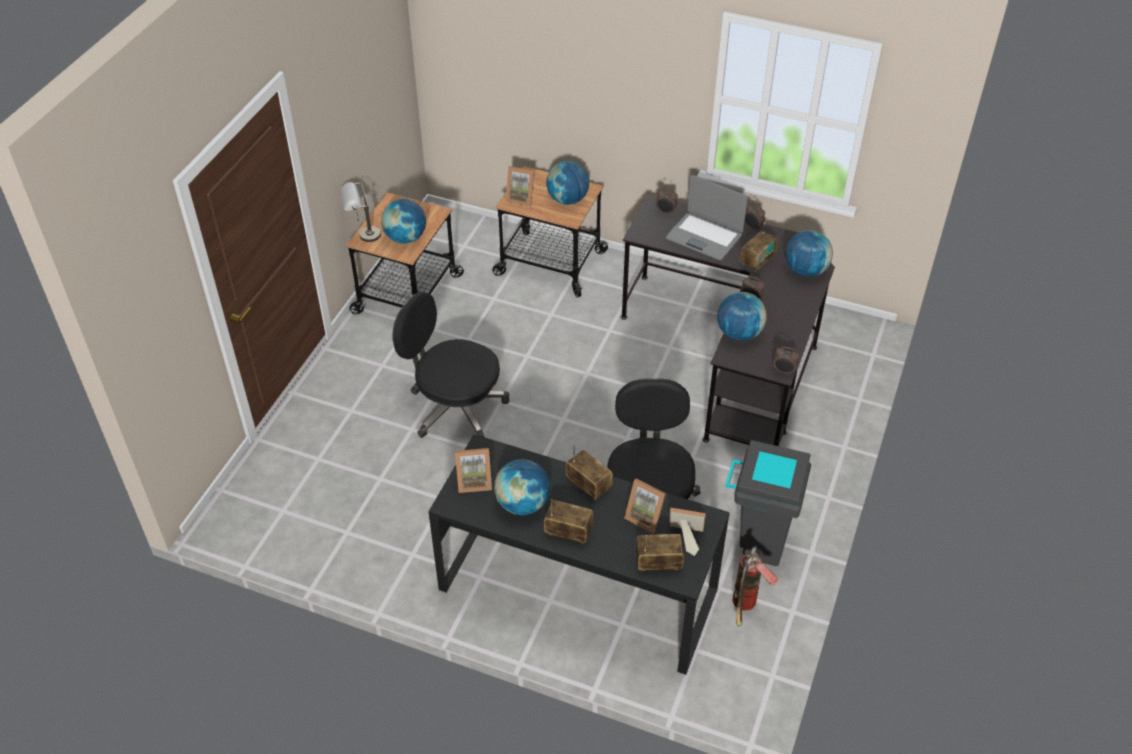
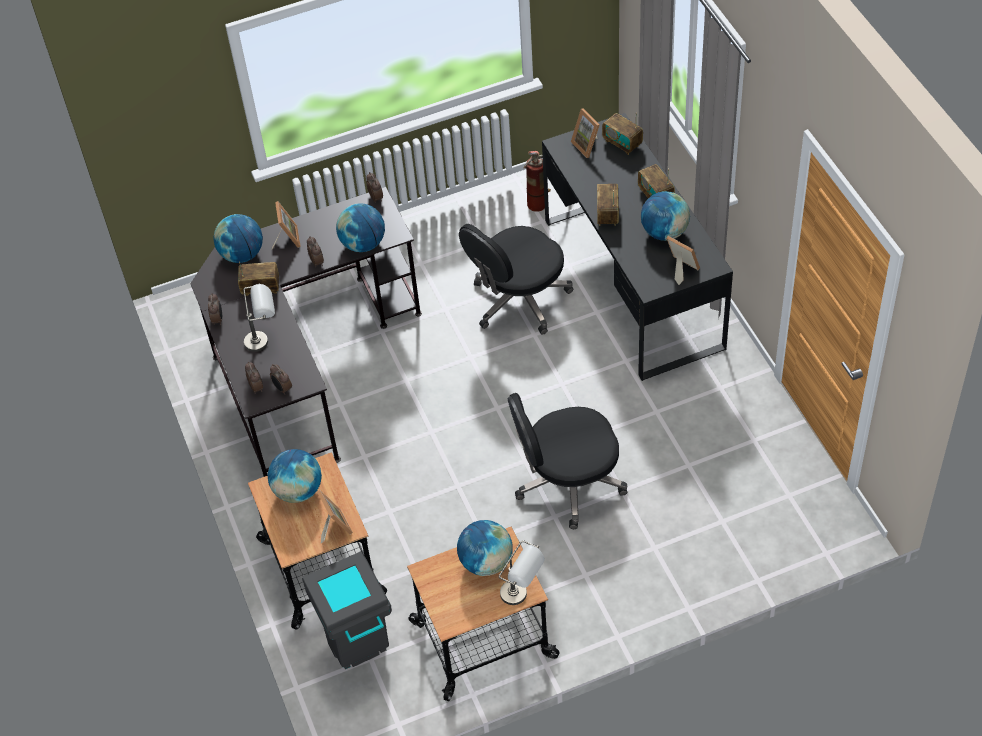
camera: 130 degrees left, 5 degrees up
black office chair [392,292,509,438] -> black office chair turned 90 degrees clockwise [508,393,627,529]
picture frame [624,479,666,534] -> picture frame moved to [271,201,301,250]
laptop [666,175,748,260] -> grey table lamp [243,284,275,352]
grey trash can [725,440,811,566] -> grey trash can moved to [302,551,392,669]
none -> alarm clock [270,364,292,395]

